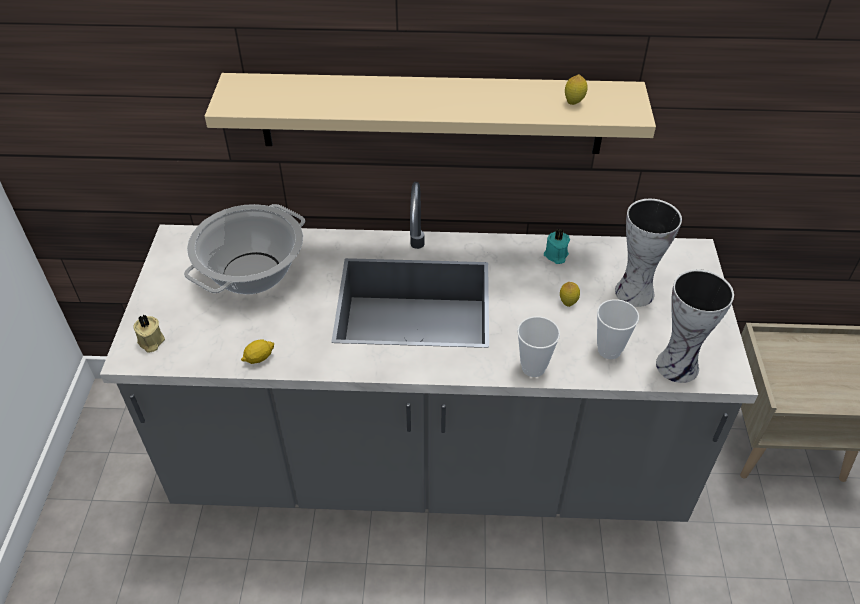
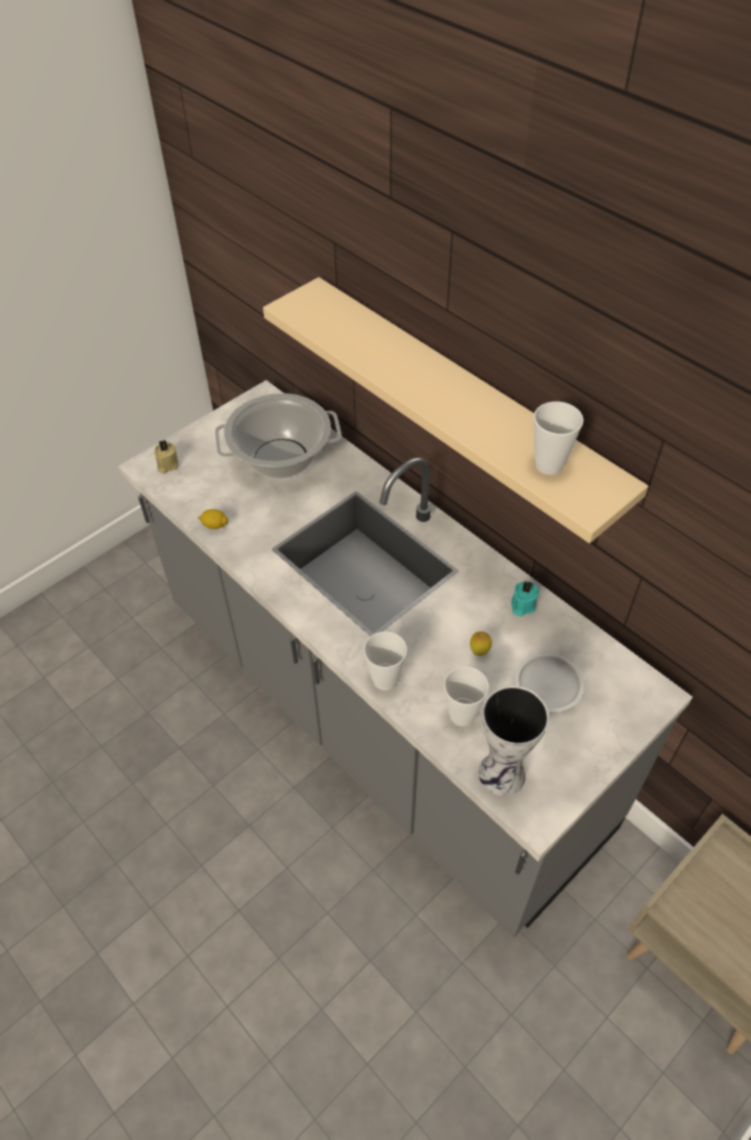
camera: 45 degrees right, 5 degrees up
lemon [565,74,588,105] -> cup [534,402,584,475]
vase [615,199,682,307] -> white plate [515,653,584,712]

